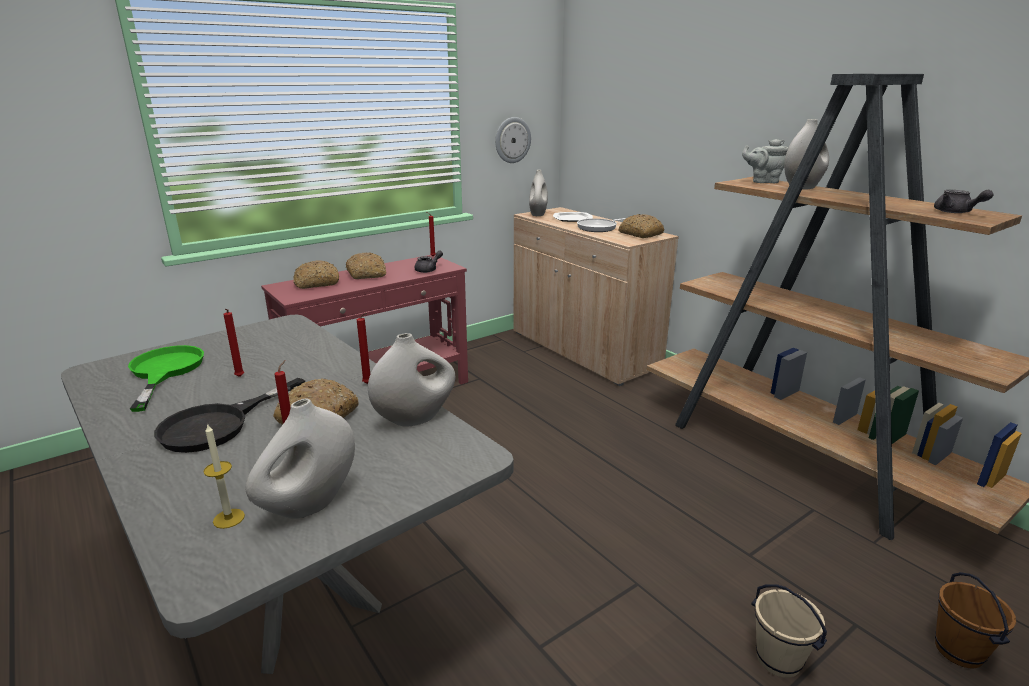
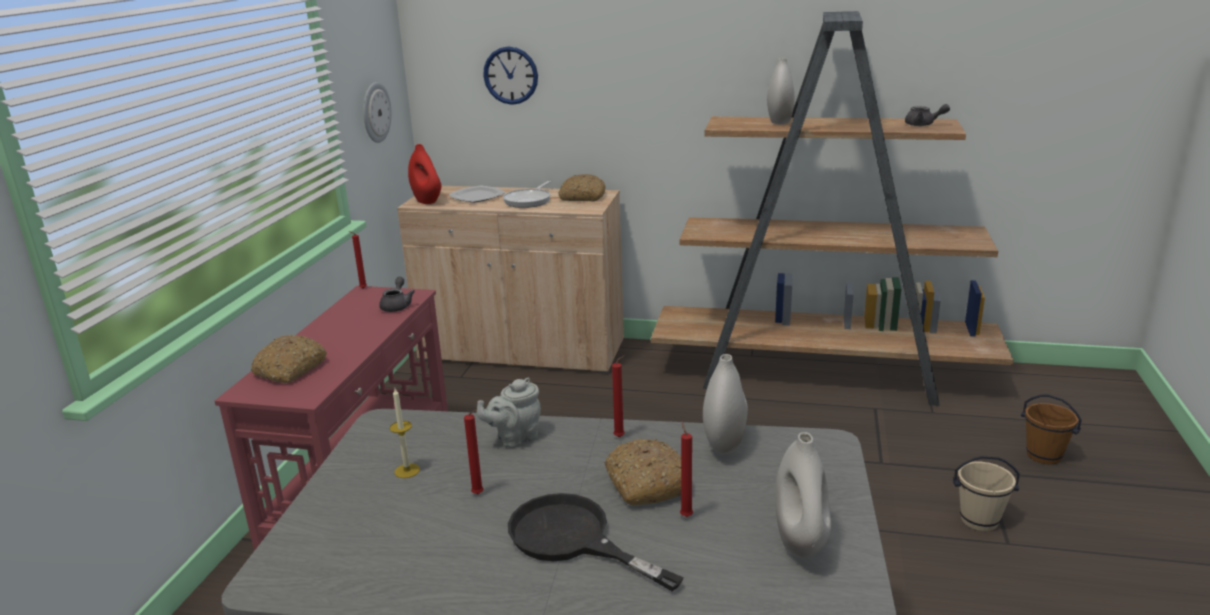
camera: 40 degrees left, 0 degrees up
green frying pan [128,345,204,412] -> none
black frying pan [154,378,305,453] -> black frying pan turned 135 degrees clockwise [508,493,684,591]
candle [203,423,245,529] -> candle moved to [390,389,420,478]
bread [346,252,386,279] -> none
white vase [529,170,548,216] -> red vase [408,144,441,204]
grey teapot [742,139,788,183] -> grey teapot moved to [477,378,541,448]
none -> wall clock [483,46,538,105]

